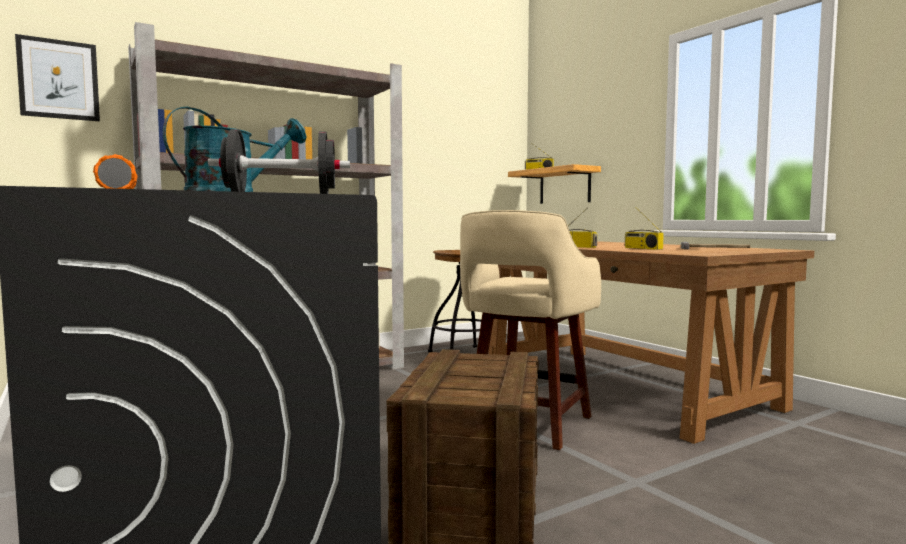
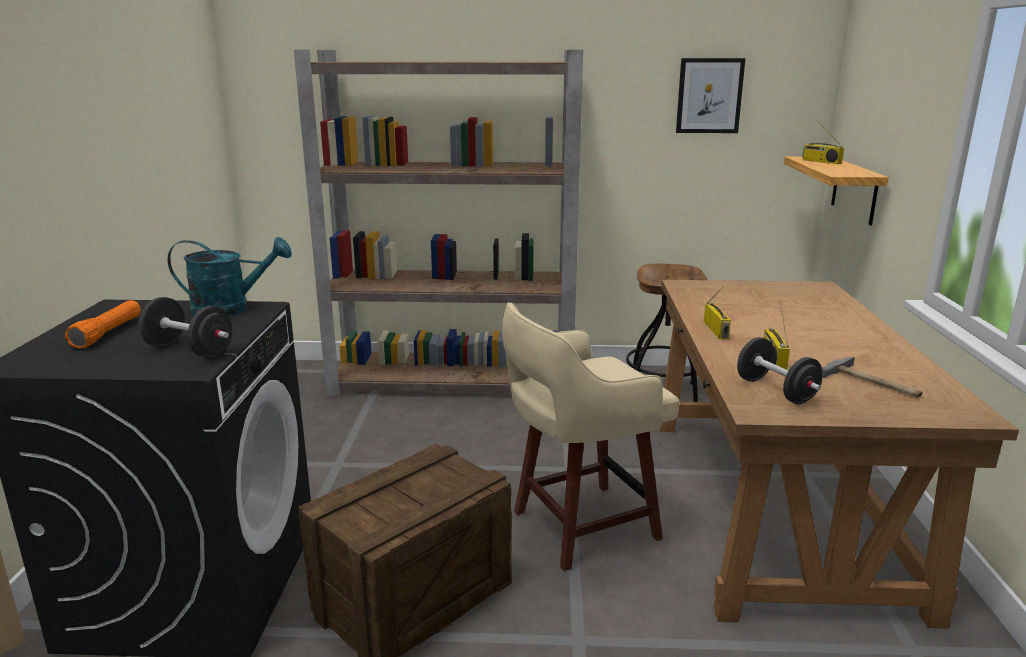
camera: 35 degrees right, 15 degrees up
picture [15,34,100,121] -> picture moved to [676,58,746,133]
none -> black dumbbell [737,337,822,404]

